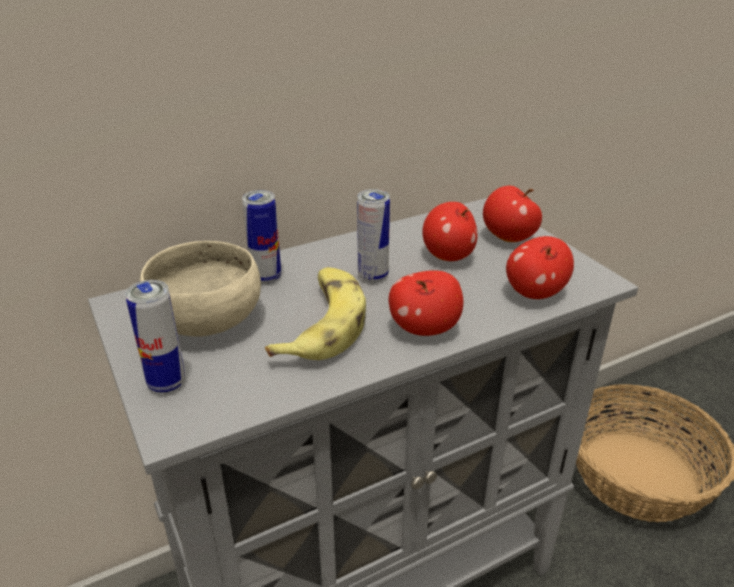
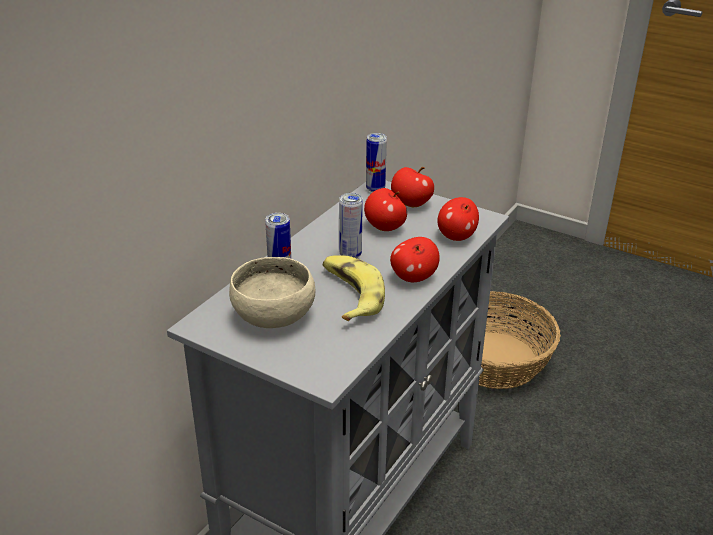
camera: 30 degrees left, 0 degrees up
can [125,280,186,393] -> can moved to [366,133,387,192]

